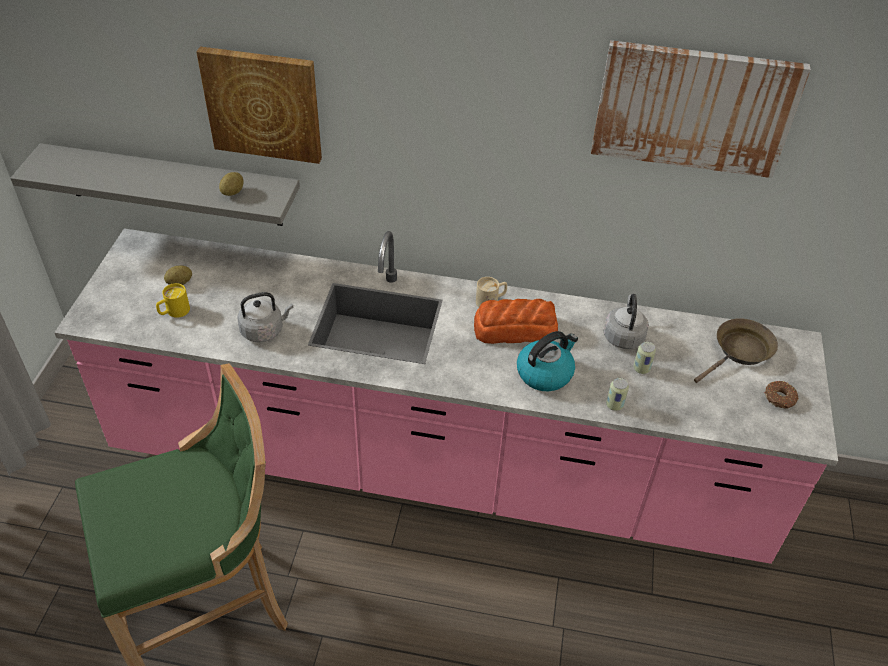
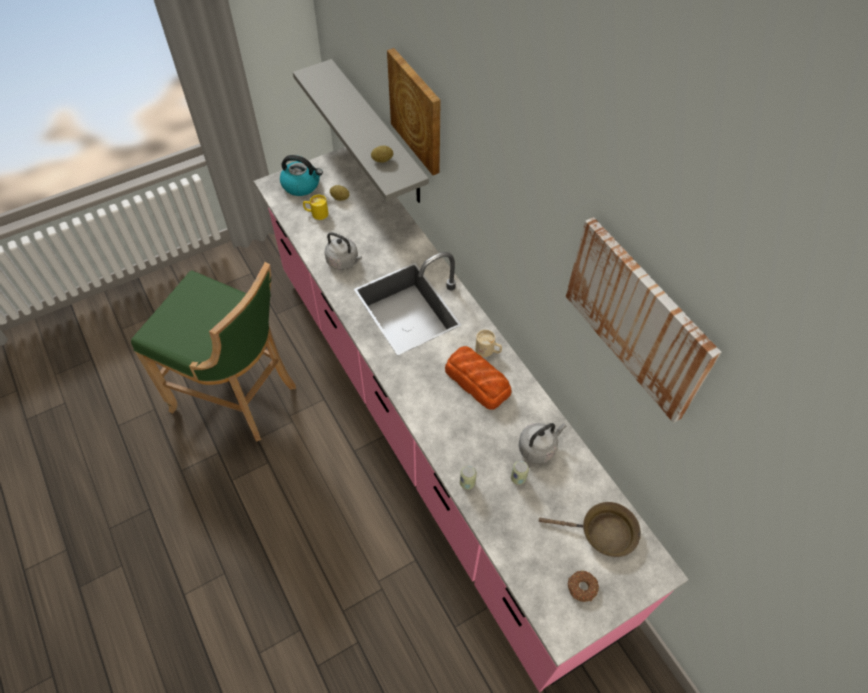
camera: 50 degrees right, 10 degrees up
kettle [517,331,578,391] -> kettle moved to [280,155,323,196]

